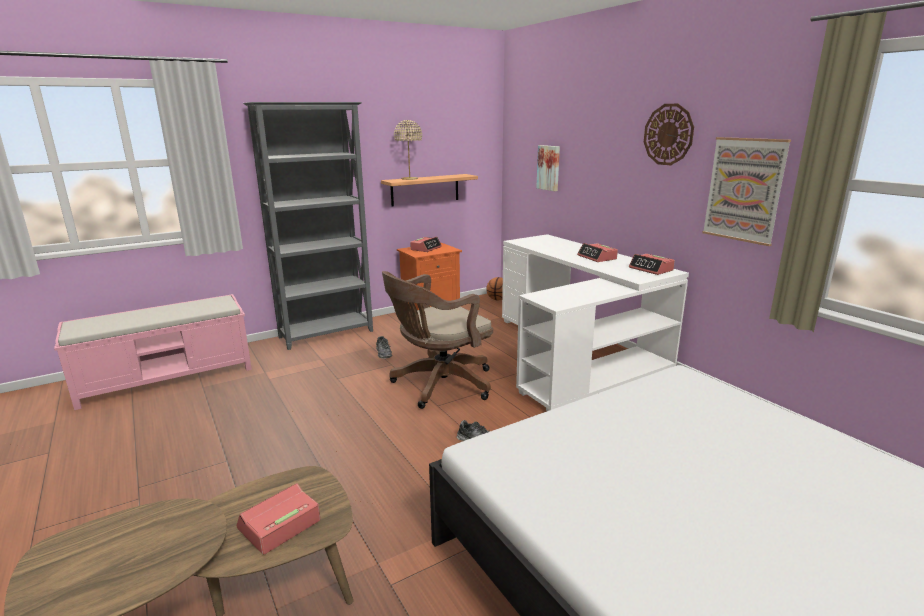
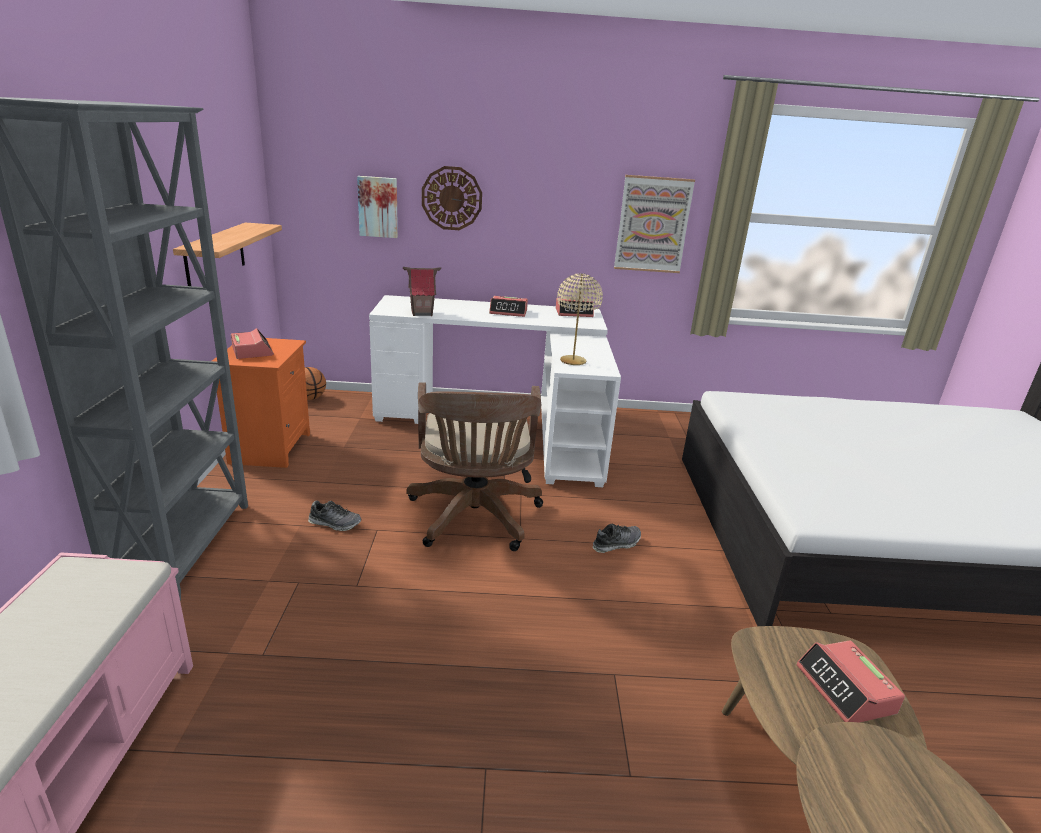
camera: 60 degrees left, 5 degrees up
beige table lamp [394,120,422,180] -> beige table lamp moved to [557,273,603,365]
wall clock [644,104,694,165] -> wall clock moved to [422,166,482,230]
none -> toy house [403,267,441,316]

